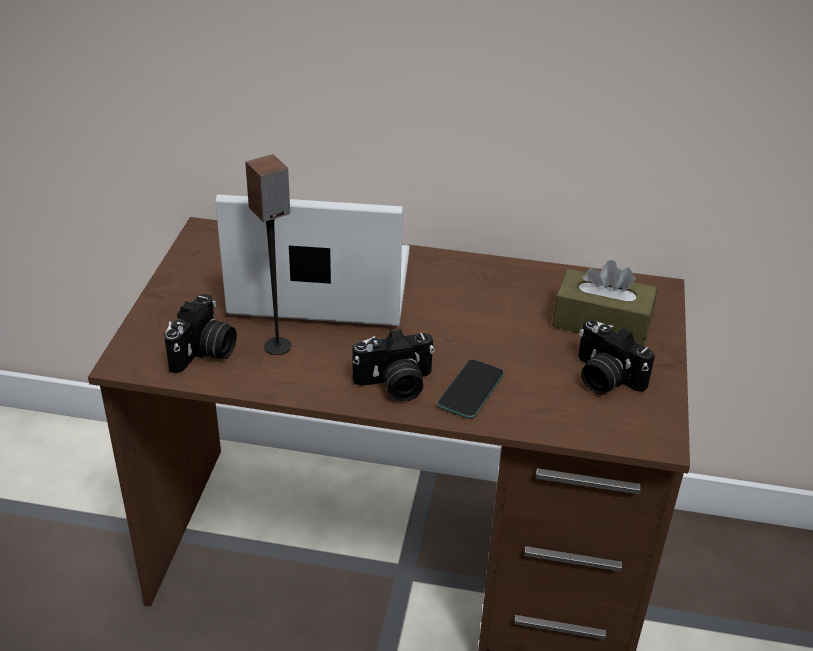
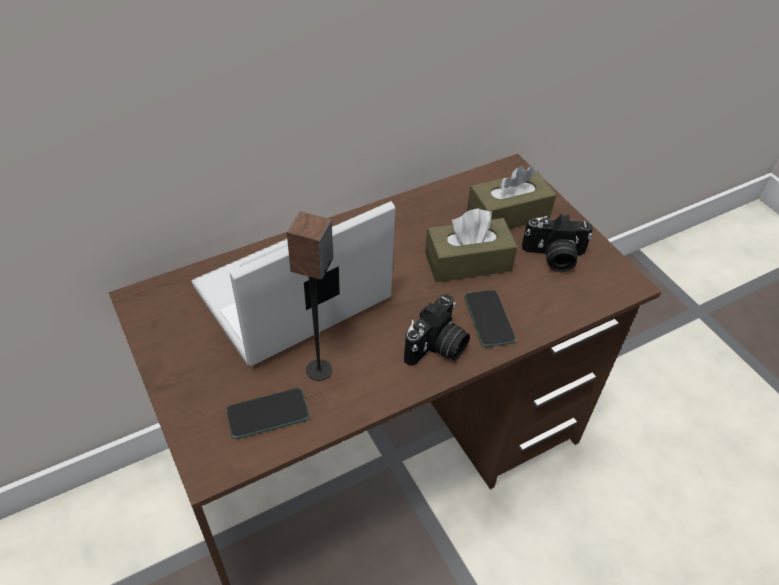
camera: 40 degrees left, 10 degrees up
camera [164,294,237,373] -> phone [226,388,310,439]
none -> brown tissue box [425,208,518,282]

